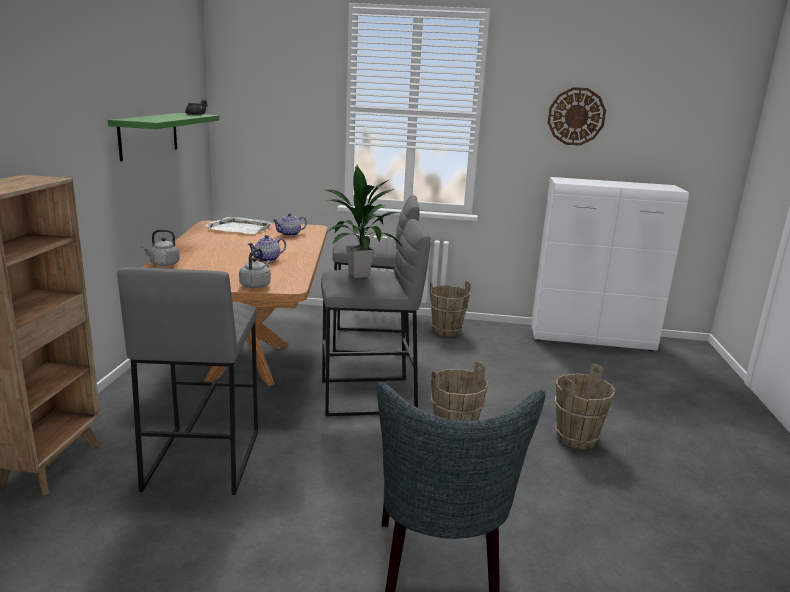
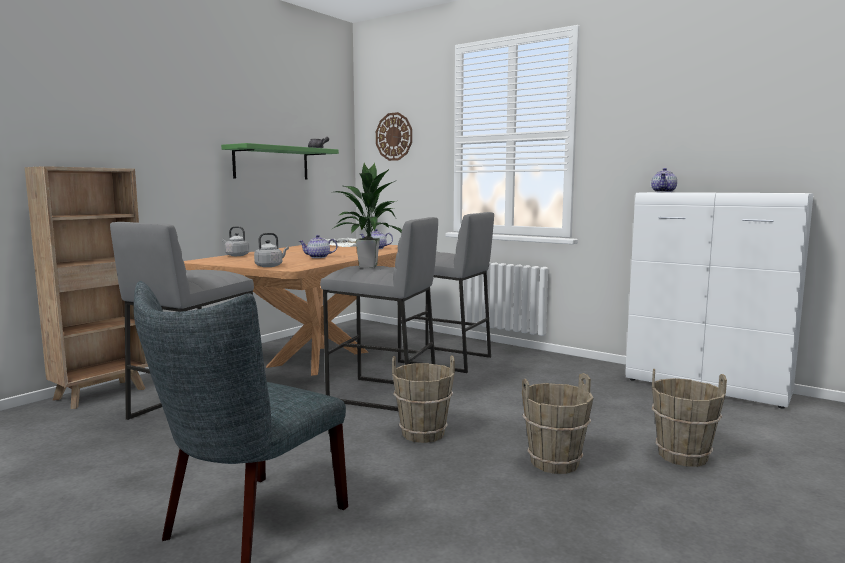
camera: 30 degrees right, 10 degrees down
brown bucket [429,281,471,337] -> brown bucket moved to [652,369,727,467]
wall clock [548,87,606,146] -> wall clock moved to [376,112,412,161]
none -> teapot [651,168,677,192]

